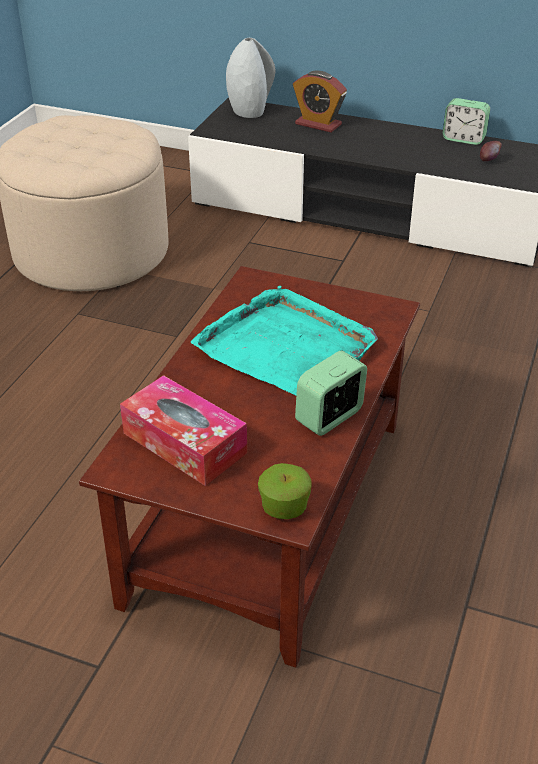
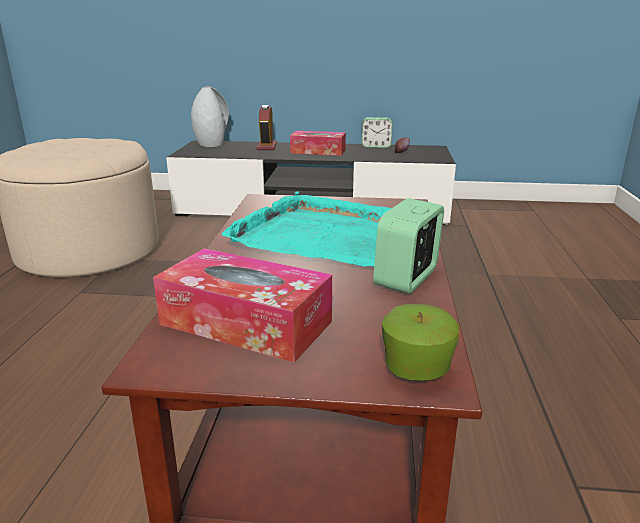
camera: 15 degrees left, 15 degrees down
alarm clock [293,71,347,132] -> alarm clock turned 75 degrees clockwise [257,105,277,150]
none -> tissue box [290,131,346,156]

